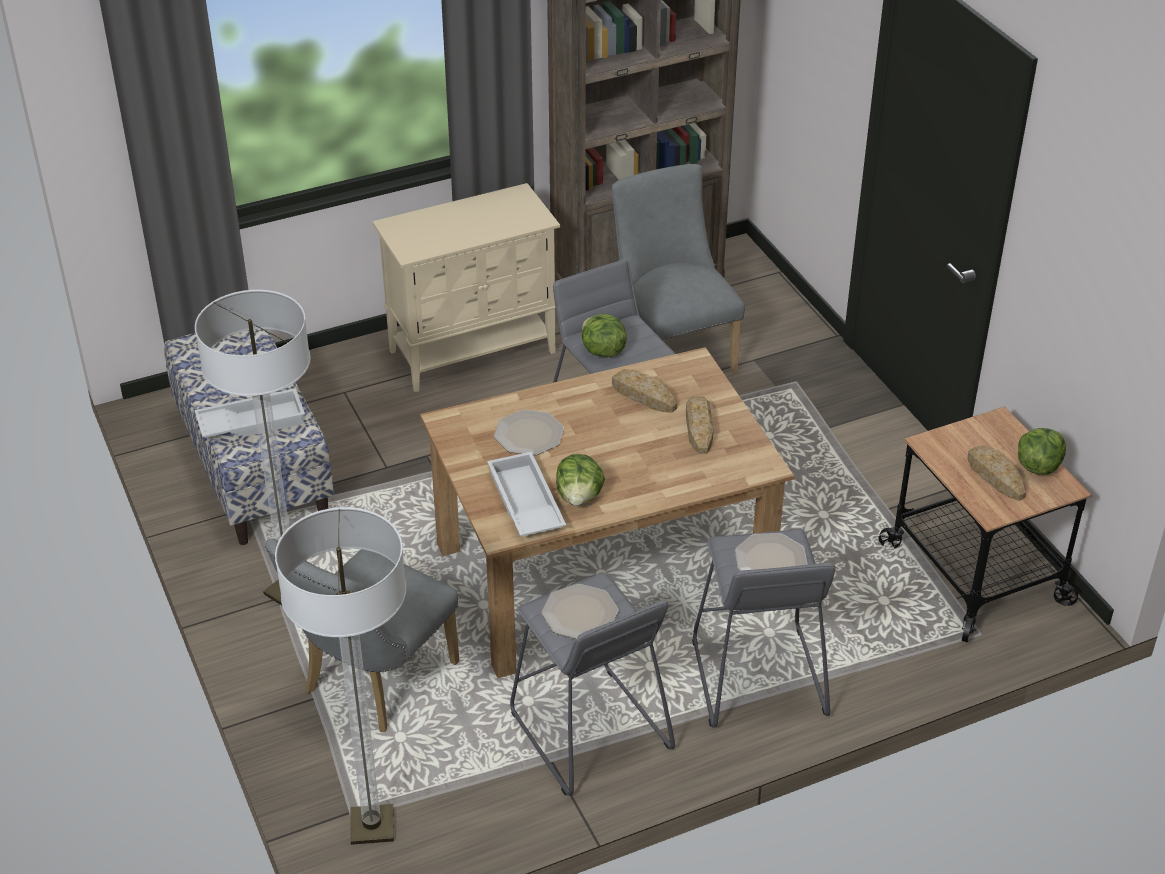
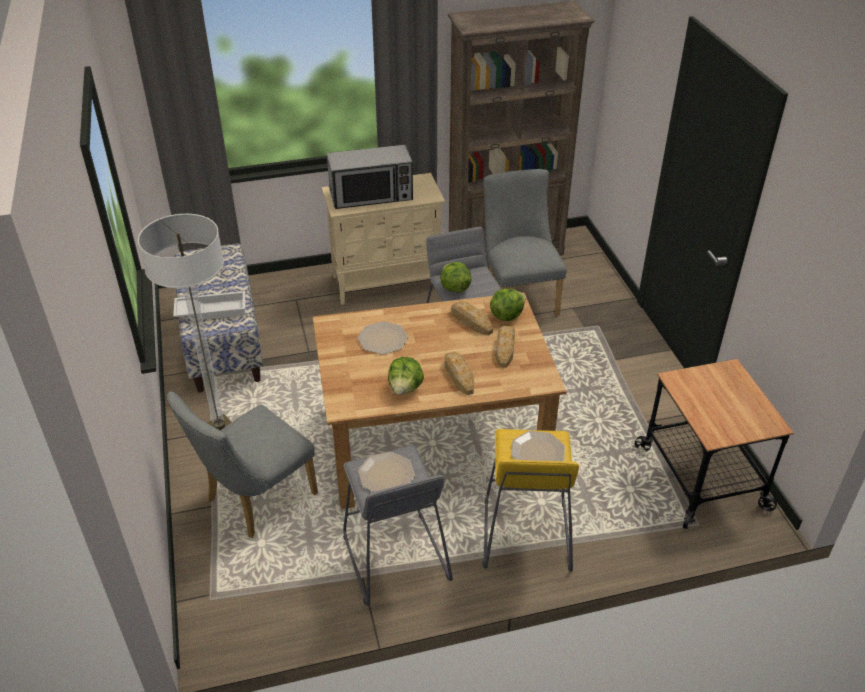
camera: 10 degrees right, 0 degrees up
floor lamp [275,507,407,845] -> none
white tray [487,452,566,536] -> none
grey stool [692,529,835,728] -> yellow stool [483,429,579,572]
bread [967,445,1026,501] -> bread moved to [445,352,474,395]
lettuce [1018,428,1066,475] -> lettuce moved to [490,289,525,321]
none -> microwave [327,145,413,209]

